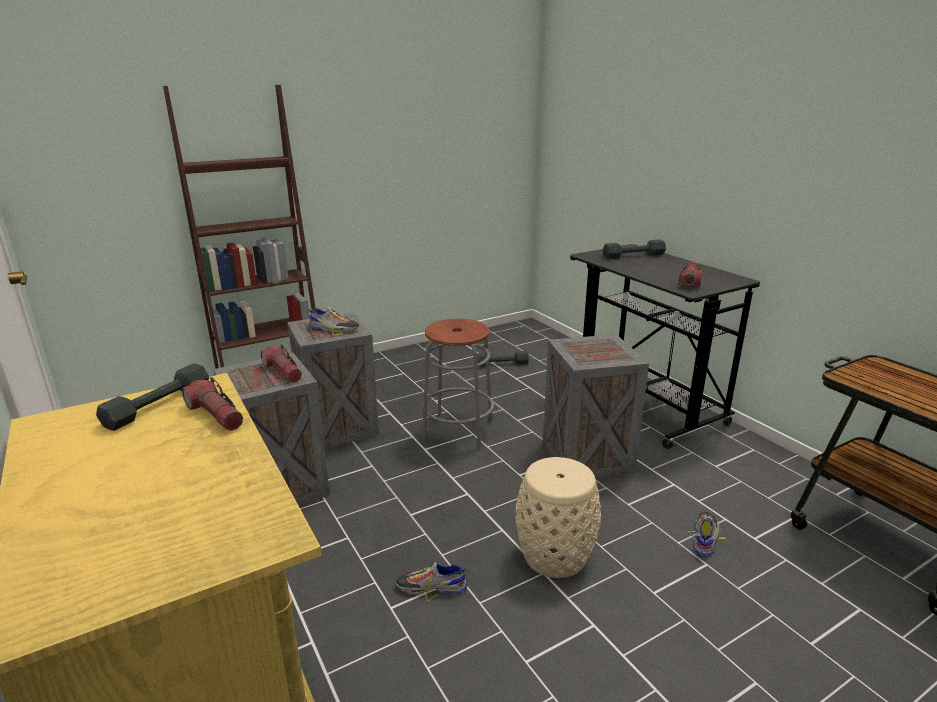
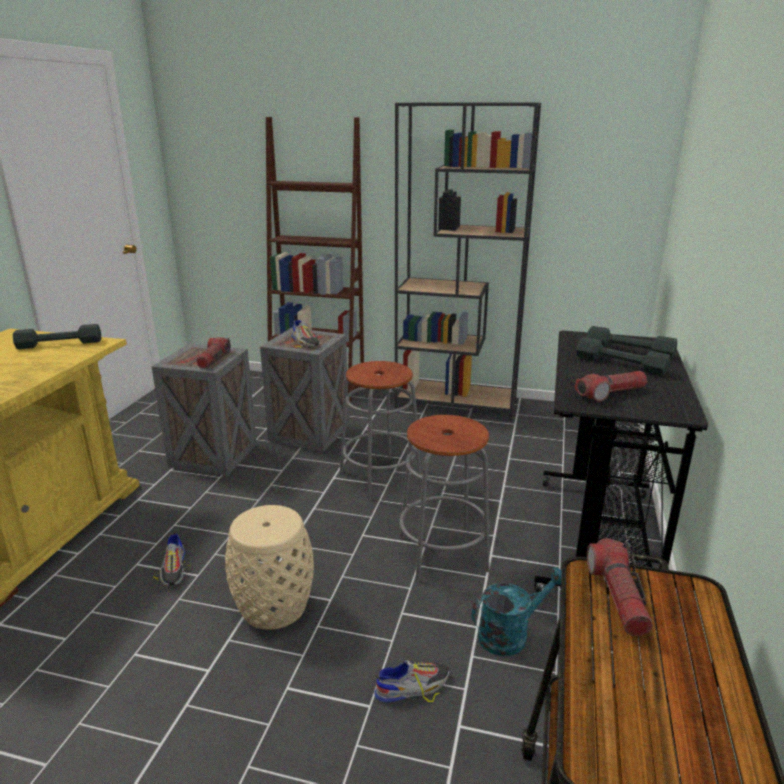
camera: 45 degrees right, 0 degrees up
flashlight [182,377,243,431] -> flashlight moved to [587,538,653,636]
shoe [396,562,468,601] -> shoe turned 150 degrees counterclockwise [153,532,191,586]
grey dumbbell [477,351,529,367] -> grey dumbbell moved to [576,337,670,376]
crate [543,334,649,478] -> grey stool [399,415,490,582]
none -> bookcase [395,102,541,421]
none -> turquoise watering can [471,567,562,656]

